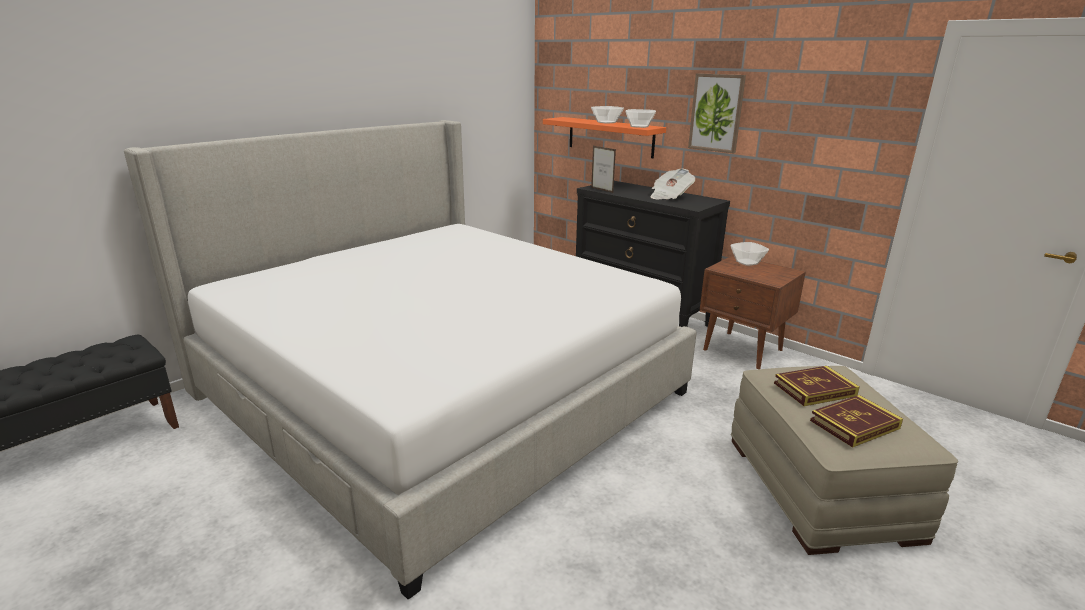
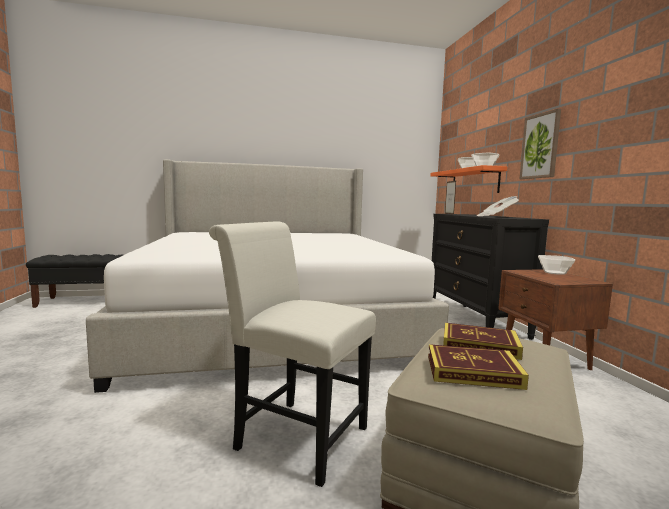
camera: 35 degrees right, 15 degrees down
none -> white chair [209,221,376,487]

